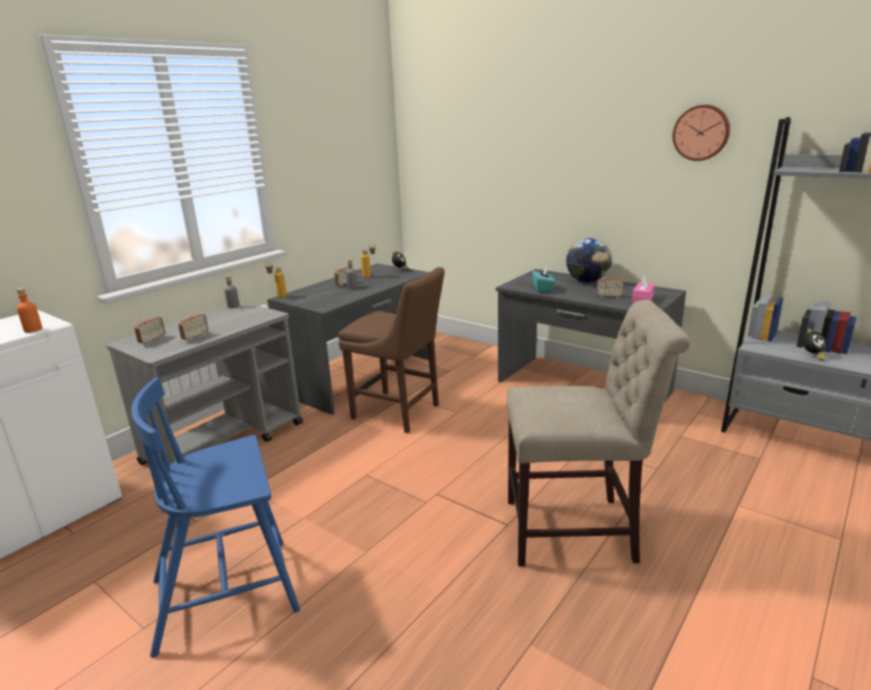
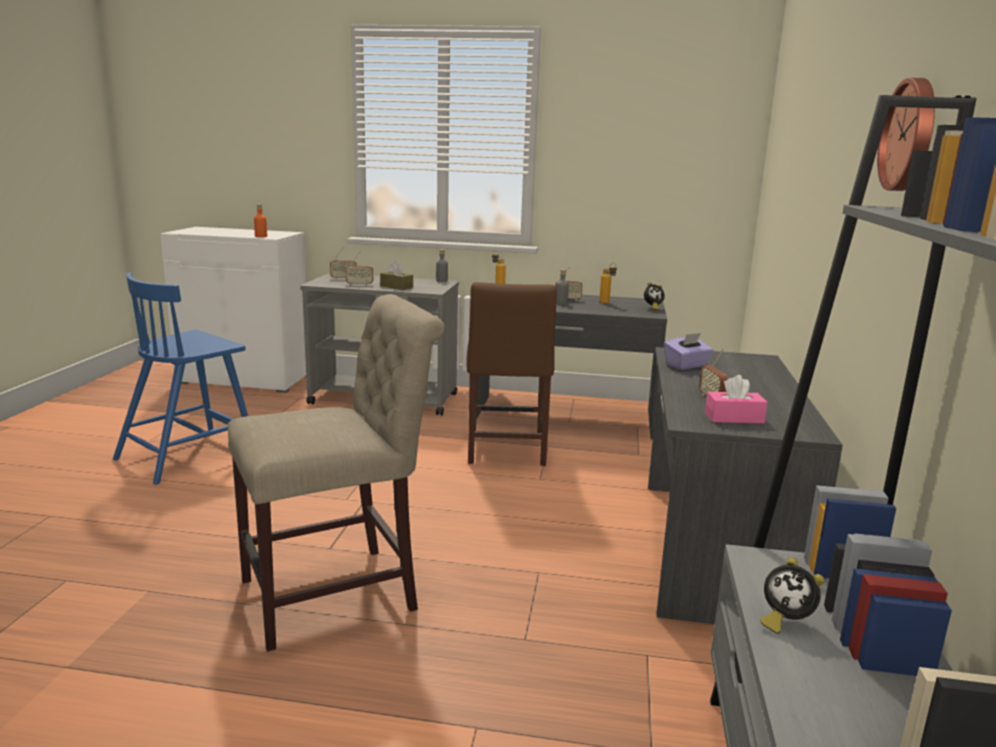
camera: 60 degrees right, 5 degrees down
blue chair [131,378,300,658] -> blue chair turned 90 degrees counterclockwise [113,272,248,485]
beige chair [507,300,691,566] -> beige chair turned 90 degrees counterclockwise [228,294,445,651]
turquoise tissue box [532,267,555,292] -> purple tissue box [664,333,714,370]
globe [566,238,612,283] -> none
none -> brown tissue box [380,261,413,290]

